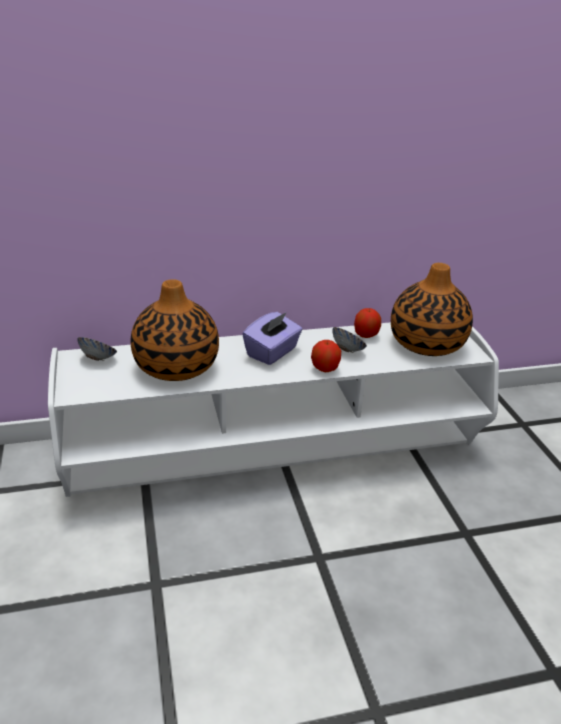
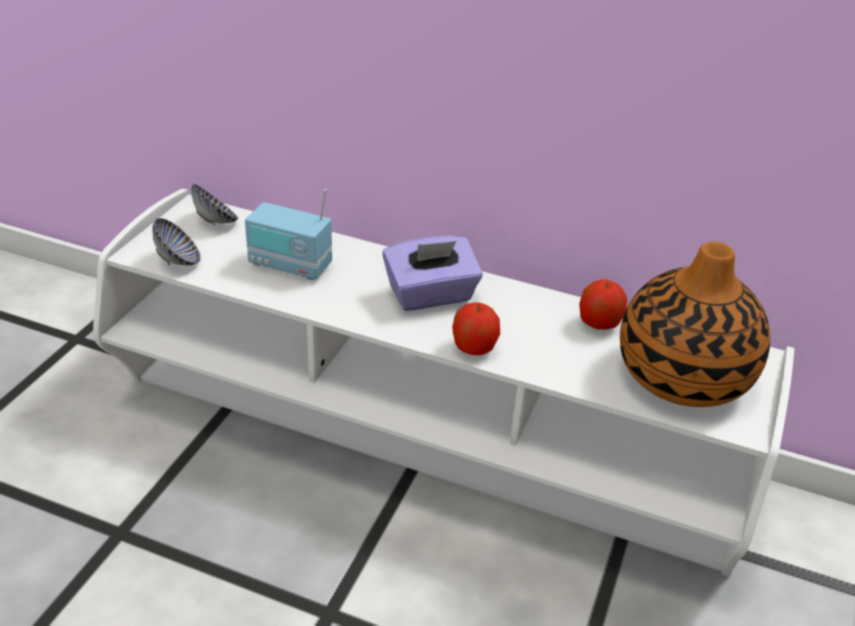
camera: 35 degrees right, 5 degrees up
vase [131,279,219,381] -> radio [245,189,332,280]
bowl [333,327,367,353] -> bowl moved to [152,218,201,266]

